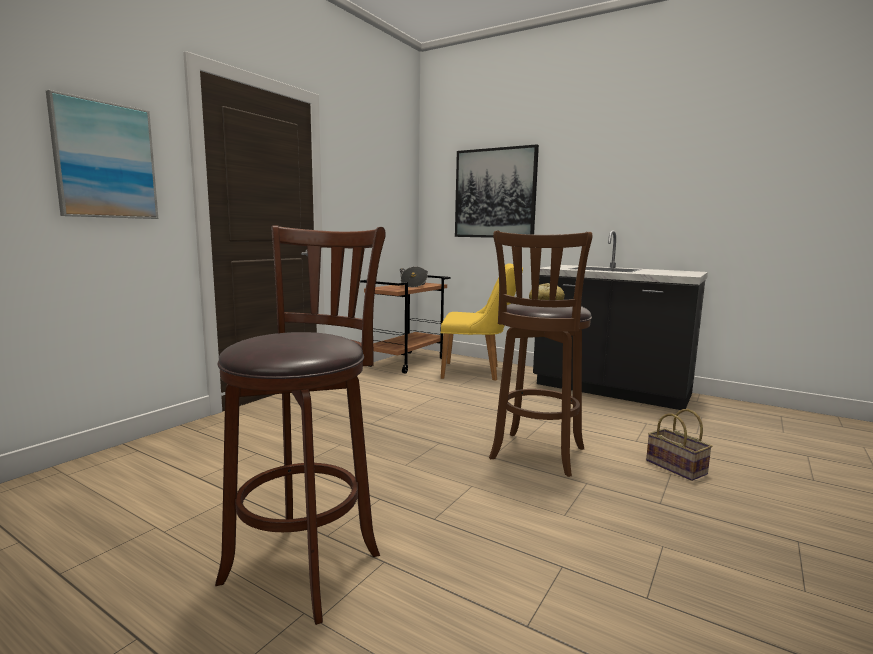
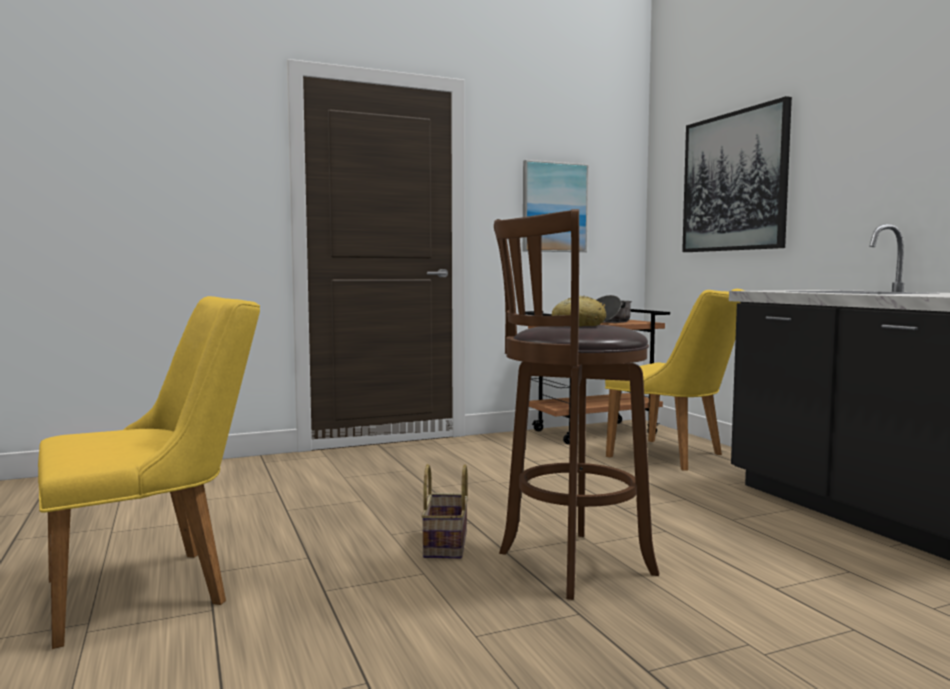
camera: 35 degrees right, 5 degrees down
picture [46,90,158,219] -> picture moved to [523,160,588,252]
brown stool [215,225,386,625] -> yellow chair [38,296,260,649]
basket [646,409,712,481] -> basket moved to [421,464,468,559]

